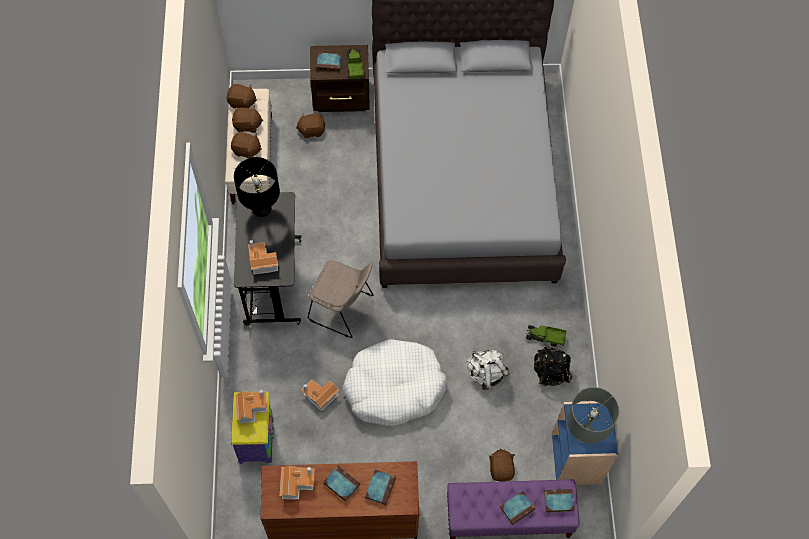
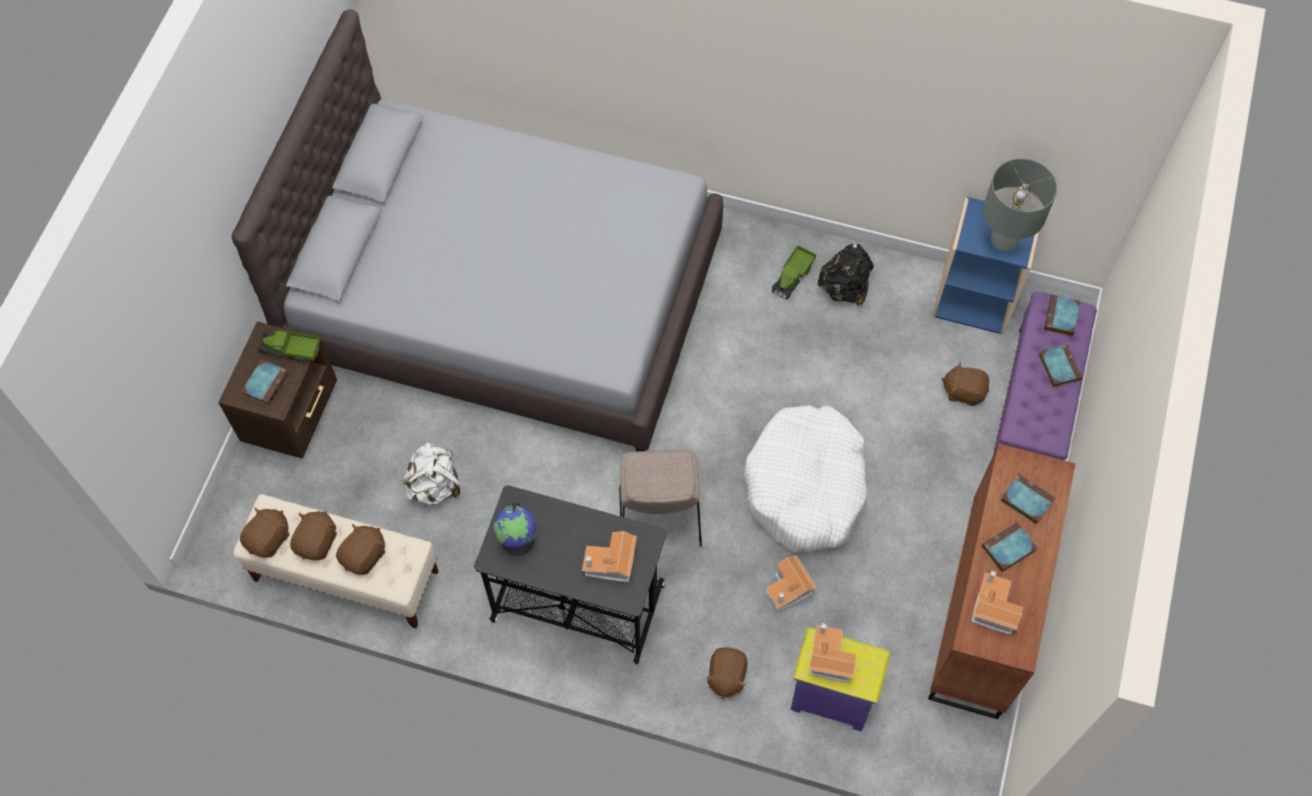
camera: 70 degrees left, 0 degrees up
black table lamp [234,157,280,217] -> globe [494,503,536,556]
brown plush toy [296,113,326,138] -> brown plush toy moved to [706,647,747,699]
beige chair [308,260,374,338] -> beige chair turned 135 degrees clockwise [619,450,702,547]
white backpack [467,350,510,390] -> white backpack moved to [403,442,460,505]

